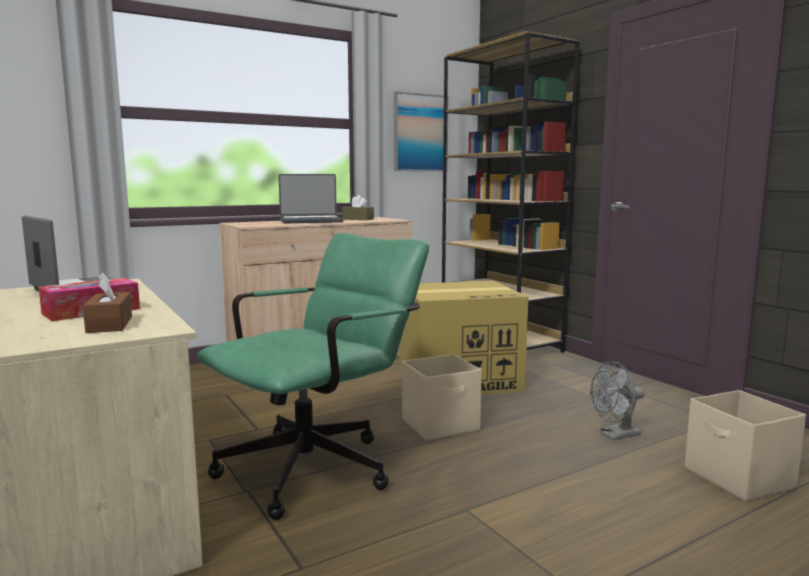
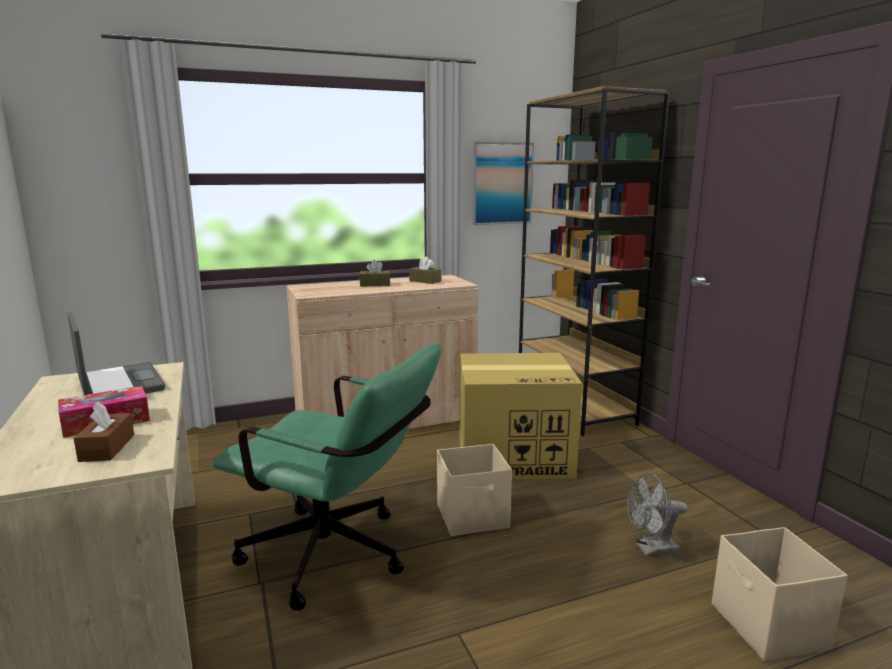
camera: 10 degrees right, 5 degrees up
green office chair [197,233,429,520] -> green office chair turned 60 degrees clockwise [213,343,441,610]
laptop [278,174,343,223] -> brown tissue box [359,260,391,287]

